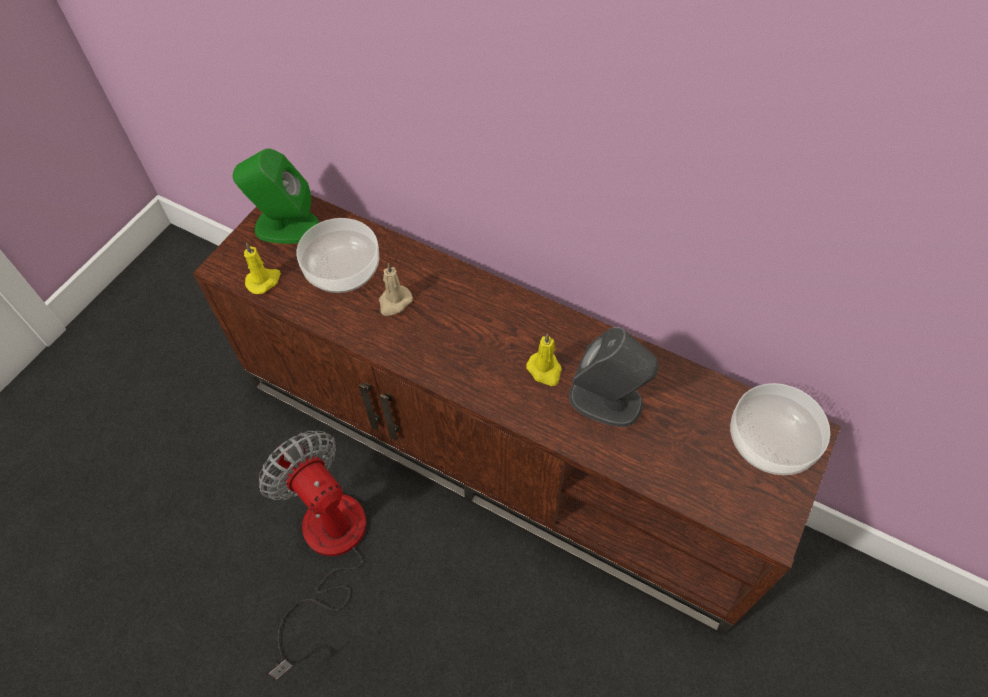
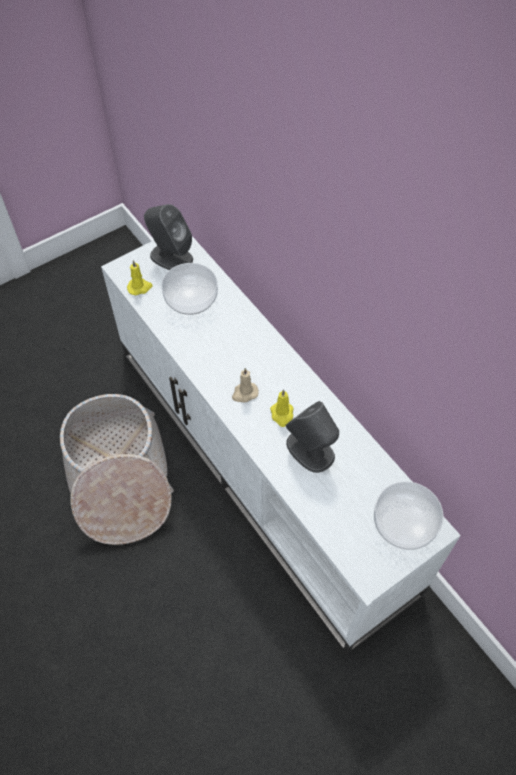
camera: 25 degrees right, 0 degrees up
brown tv stand [193,195,841,636] -> white tv stand [101,236,461,655]
green speaker [233,149,319,244] -> grey speaker [144,204,193,270]
fan [259,431,366,679] -> basket [60,394,174,545]
beige candle [379,263,413,316] -> beige candle moved to [232,368,259,403]

